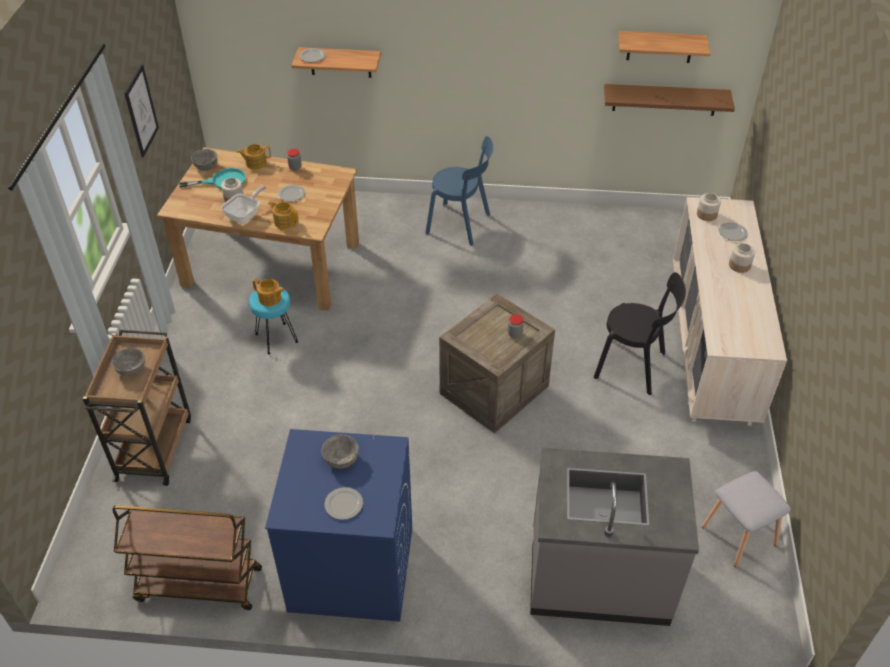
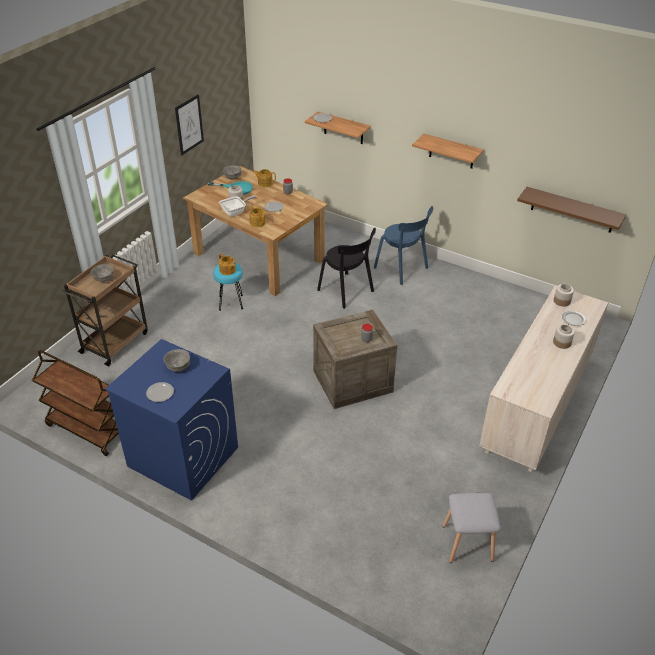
camera: 25 degrees right, 5 degrees down
grey counter [530,448,699,626] -> none
black chair [594,272,686,395] -> black chair moved to [317,228,376,309]
shelf [618,31,711,63] -> shelf moved to [412,134,484,169]

